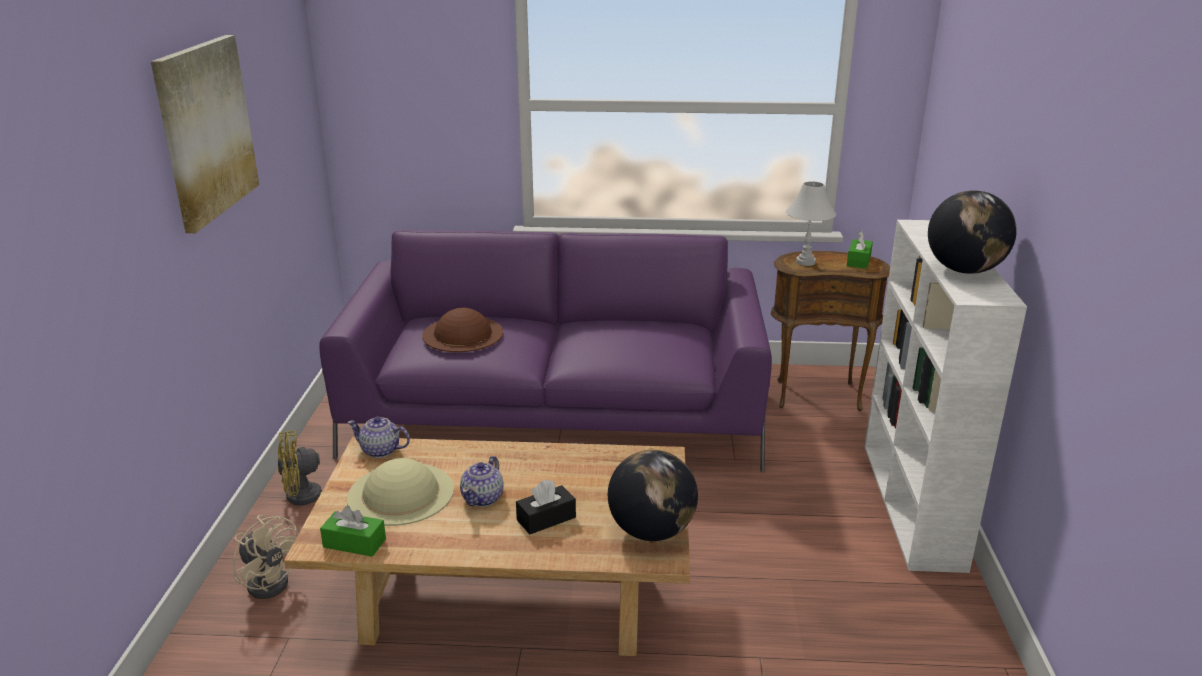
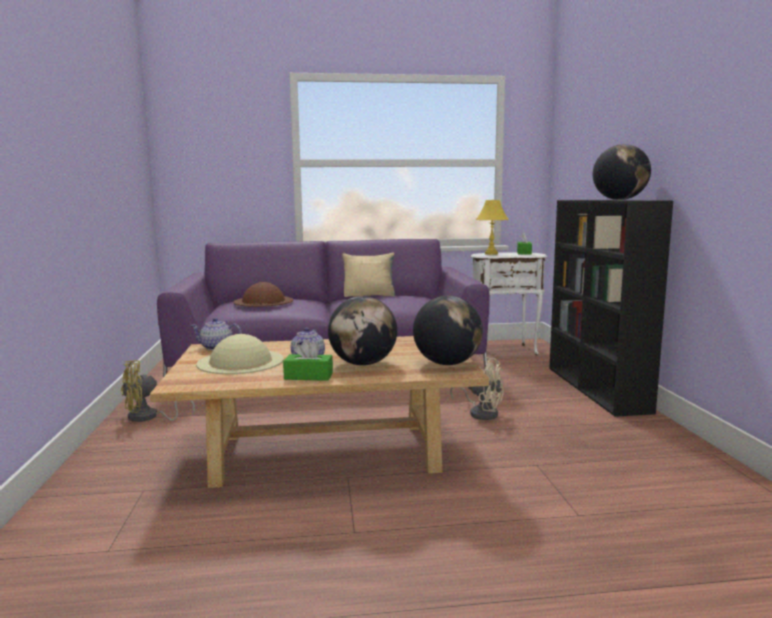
camera: 10 degrees left, 15 degrees down
picture [151,35,259,233] -> none
beige fan [233,515,299,599] -> beige fan moved to [450,357,504,420]
green tissue box [320,506,386,557] -> green tissue box moved to [283,340,333,381]
black tissue box [516,479,576,534] -> globe [328,296,397,366]
brown side table [771,251,890,411] -> white side table [470,252,547,355]
white table lamp [786,181,836,266] -> yellow table lamp [476,200,509,255]
white bookcase [864,220,1027,573] -> black bookcase [549,200,673,417]
none -> beige pillow [342,253,395,297]

